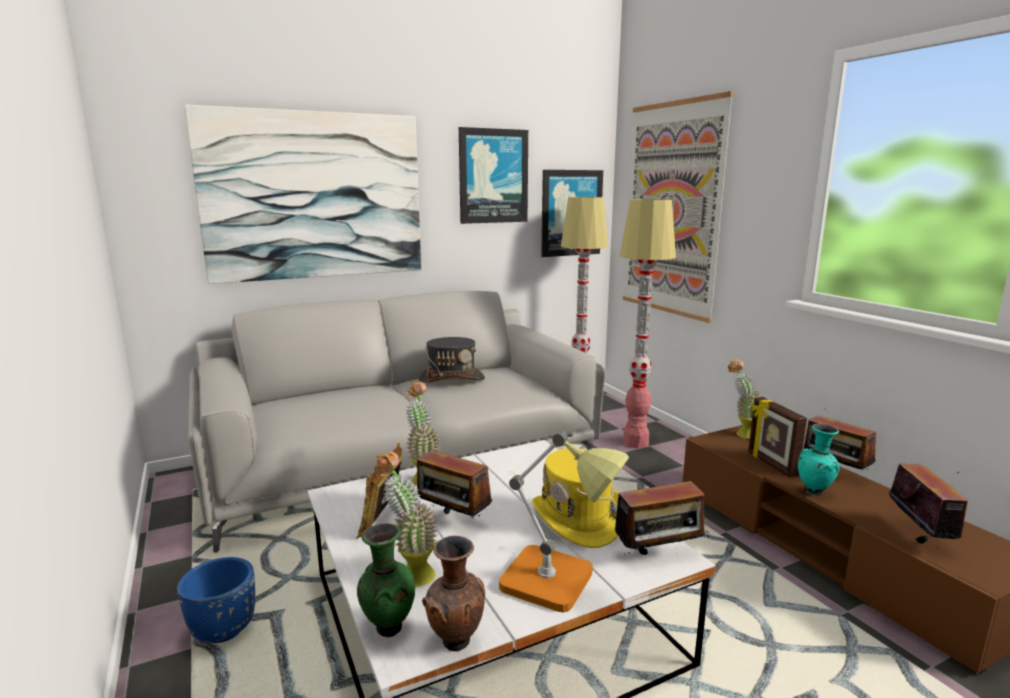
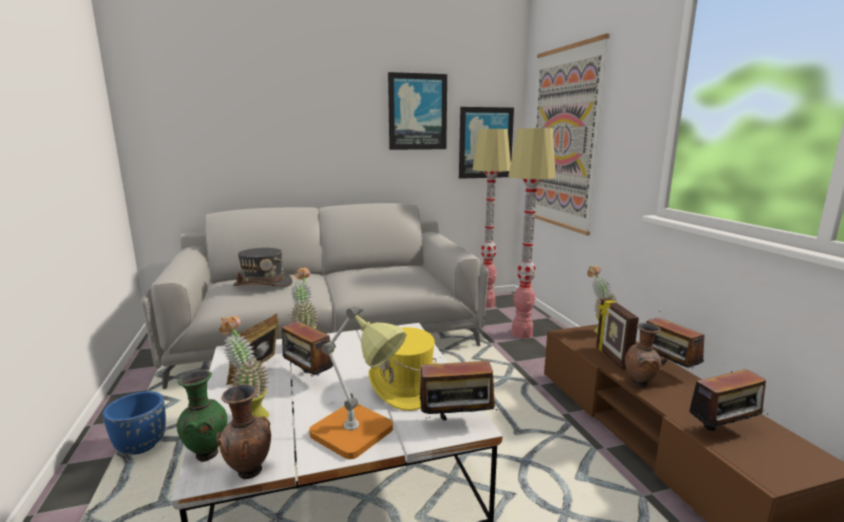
camera: 10 degrees right, 0 degrees up
picture [184,104,421,284] -> none
grey hat [419,337,485,383] -> grey hat moved to [233,248,293,286]
turquoise vase [798,423,839,496] -> brown vase [625,323,661,387]
radio [889,464,968,547] -> radio turned 60 degrees clockwise [689,369,768,431]

